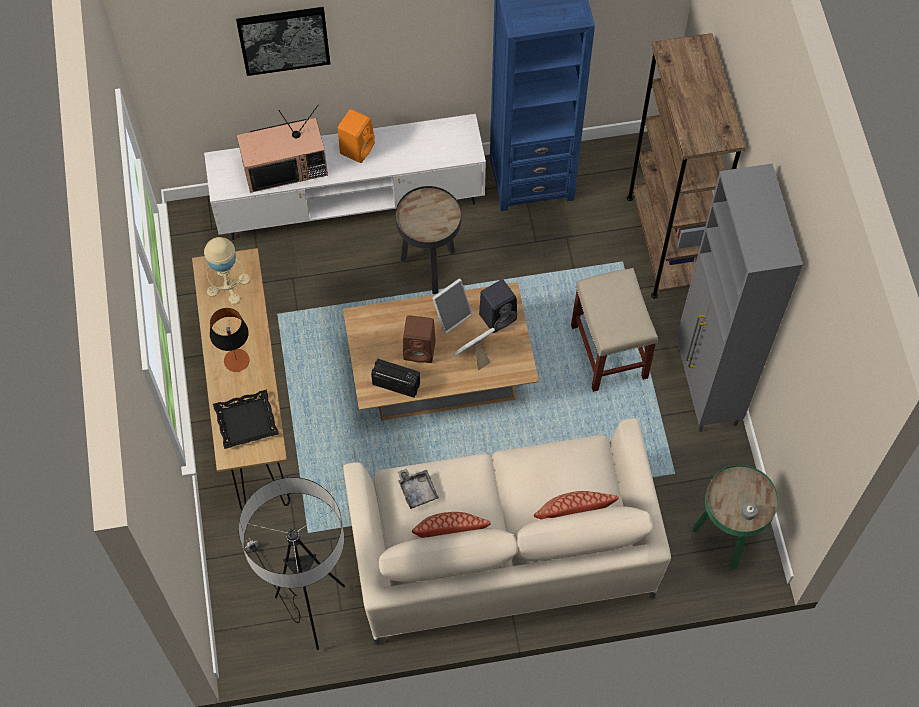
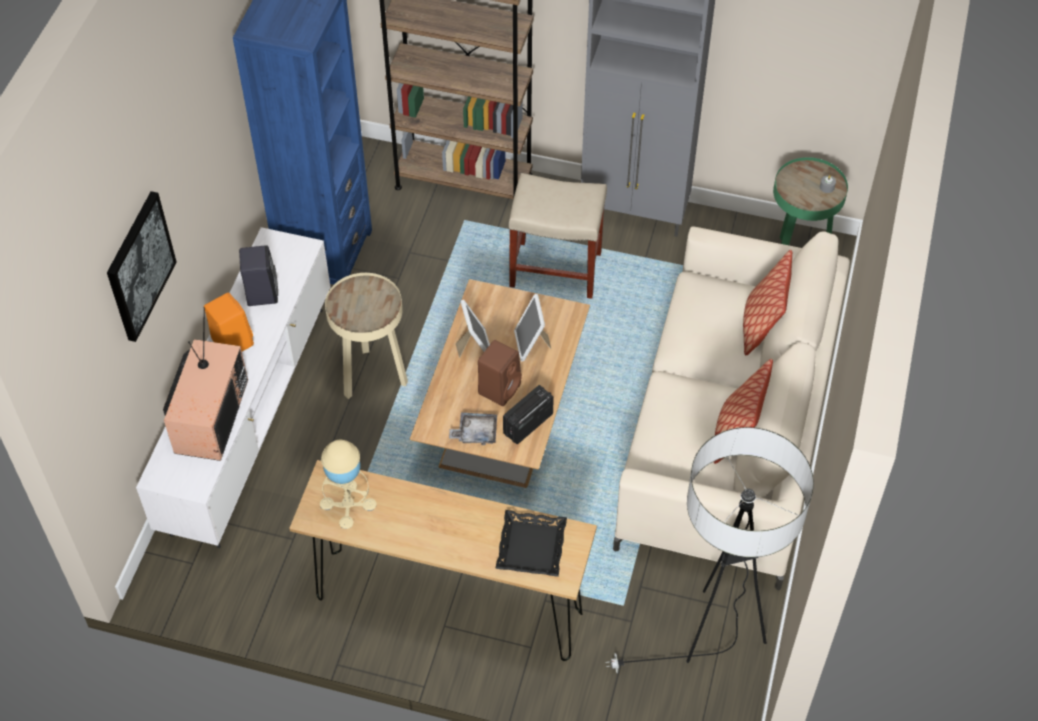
camera: 65 degrees left, 10 degrees down
table lamp [210,308,249,372] -> none
black side table [396,186,461,294] -> beige side table [325,273,408,399]
grey tray [398,469,439,509] -> grey tray moved to [449,412,497,445]
black speaker [479,279,517,333] -> black speaker moved to [239,245,278,306]

